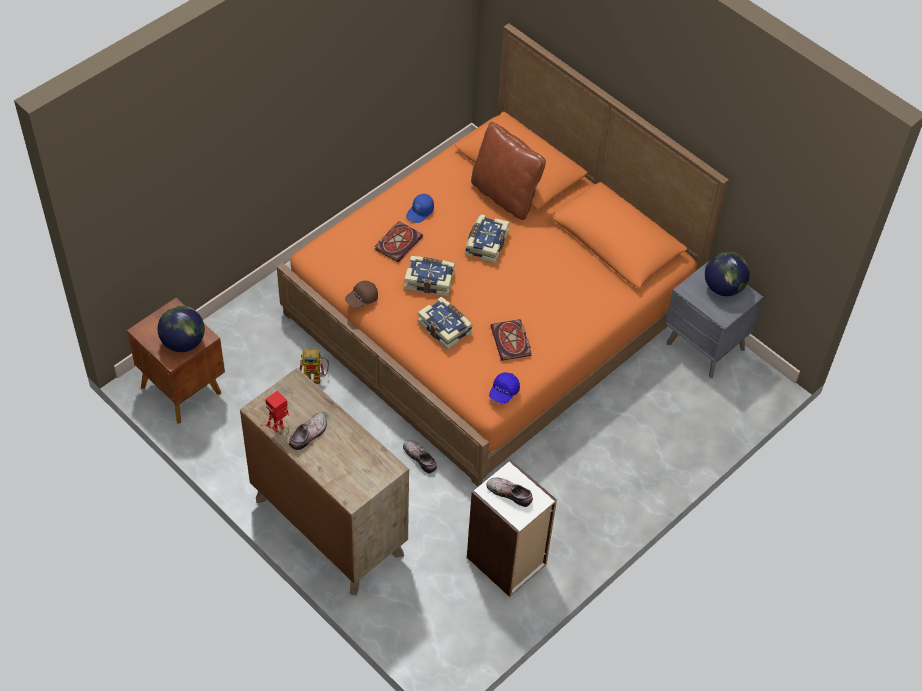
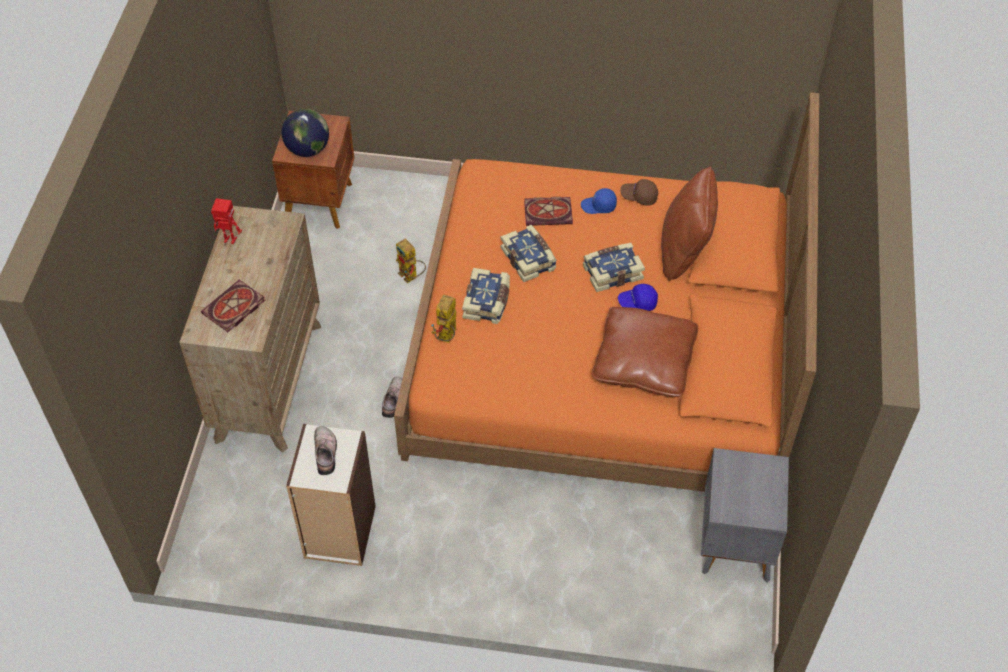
camera: 55 degrees right, 0 degrees up
shoe [289,412,327,450] -> none
brown cap [345,281,378,309] -> brown cap moved to [620,179,658,206]
blue cap [489,372,520,404] -> blue cap moved to [618,284,658,311]
book [490,319,531,361] -> book moved to [201,280,265,332]
globe [705,252,750,296] -> none
none -> toy robot [431,294,456,343]
none -> brown pillow [592,307,698,397]

